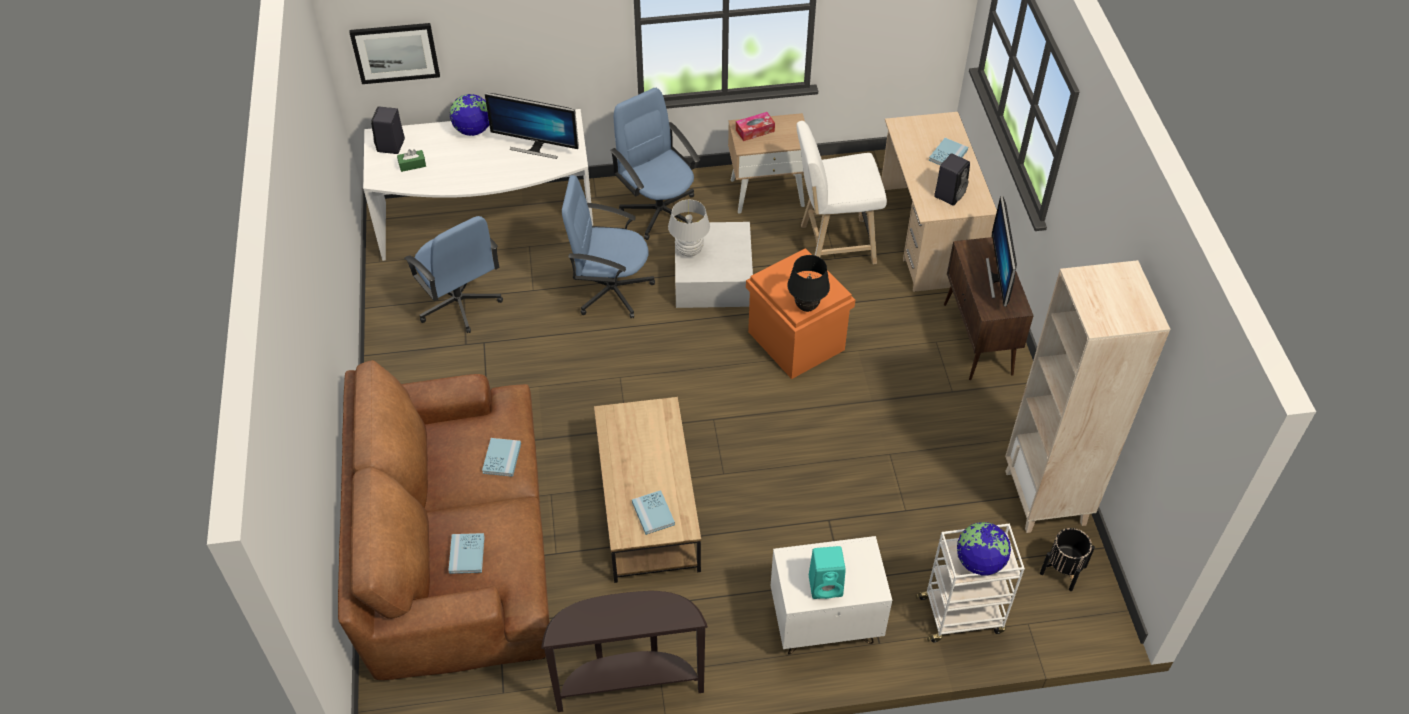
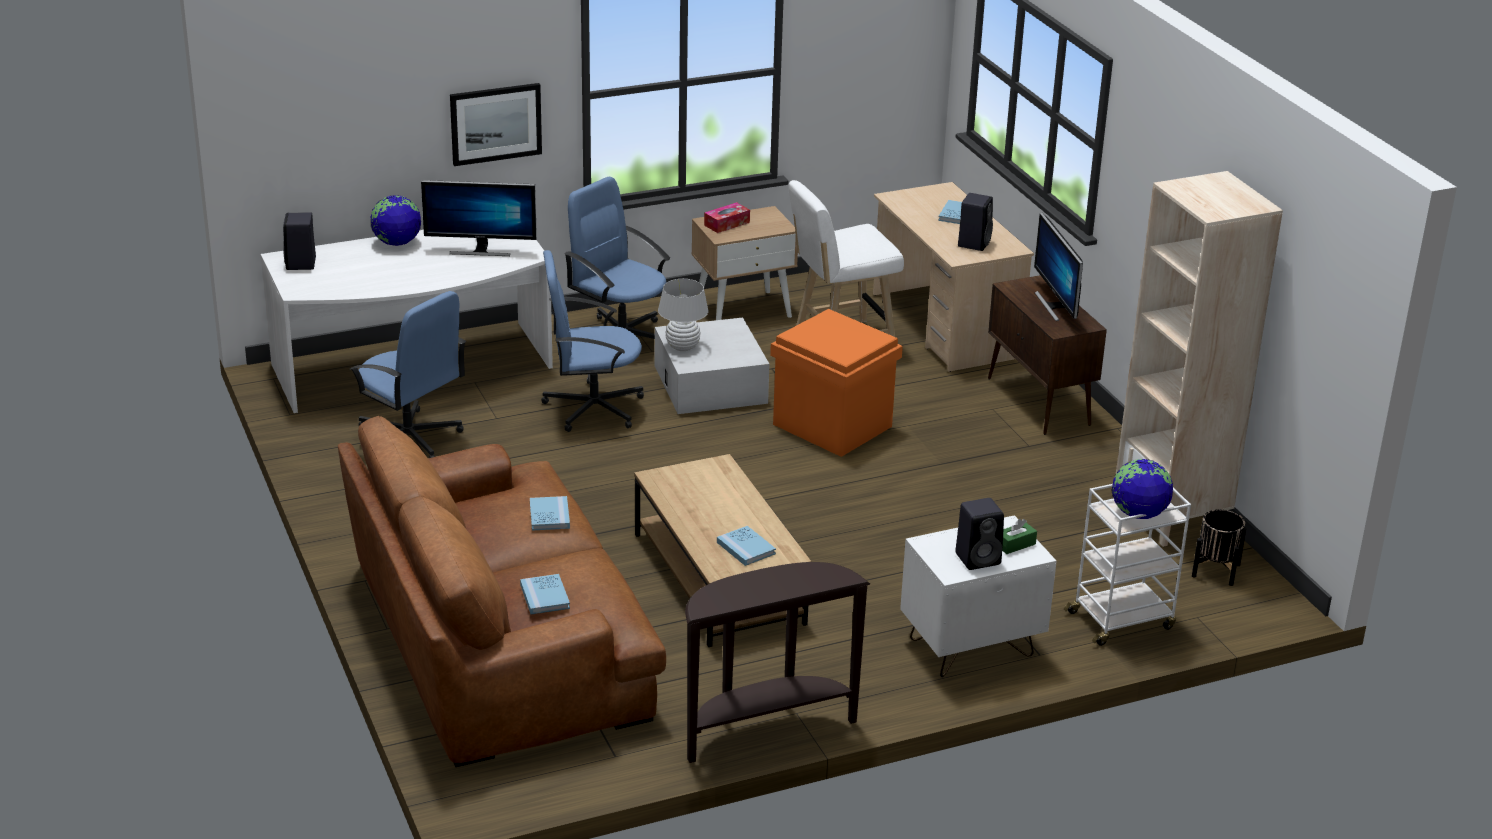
camera: 15 degrees left, 20 degrees down
picture [349,23,440,84] -> picture moved to [450,83,542,166]
green tissue box [397,149,426,172] -> green tissue box moved to [1002,519,1037,554]
black table lamp [787,255,830,312] -> none
turquoise speaker [809,546,846,599] -> black speaker [955,498,1004,570]

